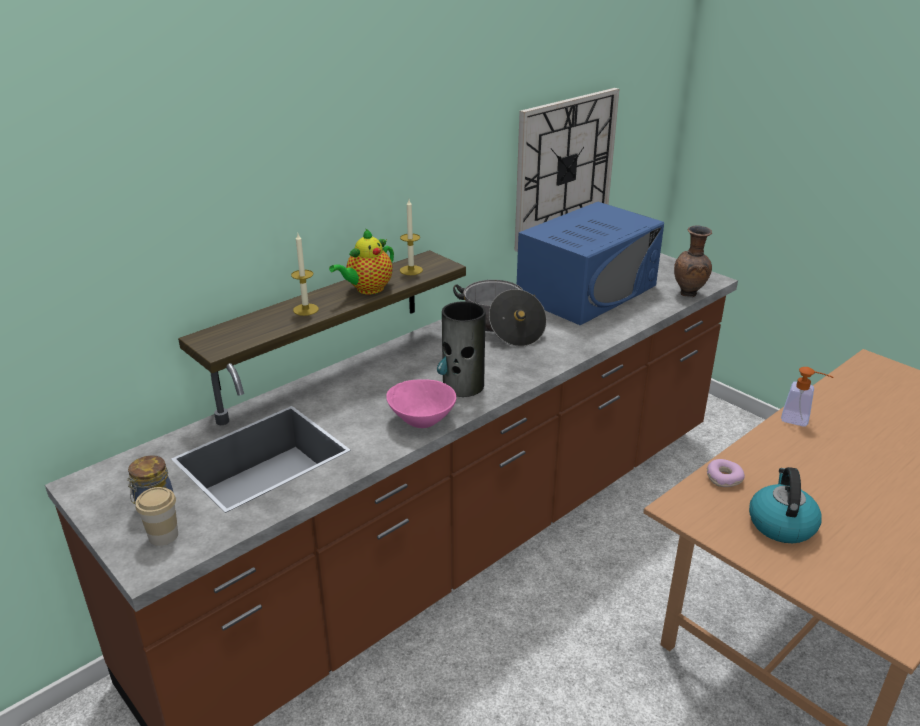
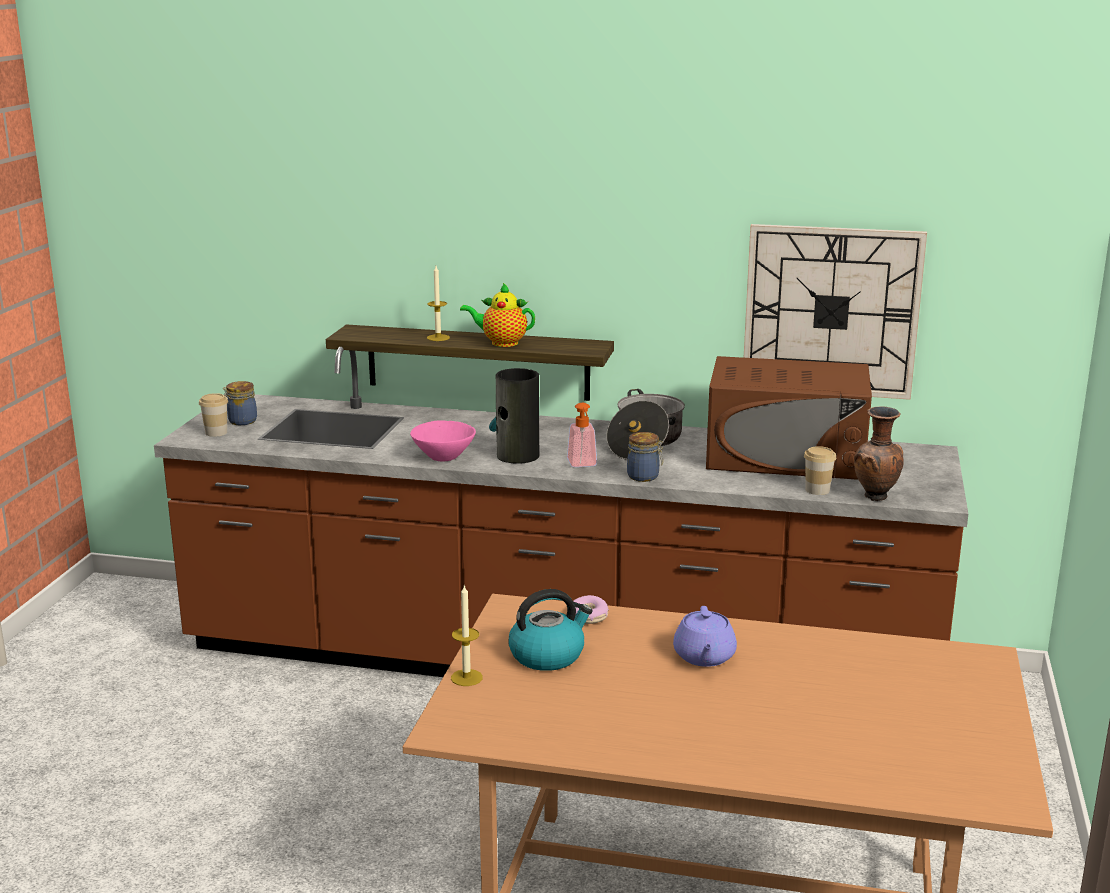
camera: 55 degrees right, 10 degrees down
candle [400,200,423,275] -> candle moved to [451,585,483,686]
blue microwave [517,202,664,325] -> brown microwave [706,356,872,480]
soap dispenser [781,367,833,427] -> soap dispenser moved to [567,403,597,467]
none -> jar [627,432,663,482]
none -> purple teapot [673,606,737,667]
none -> cup [804,446,836,495]

